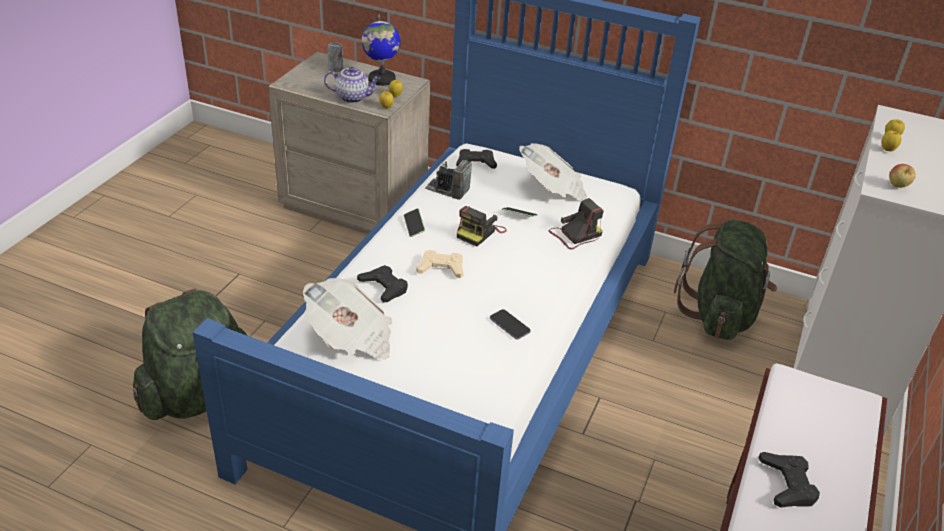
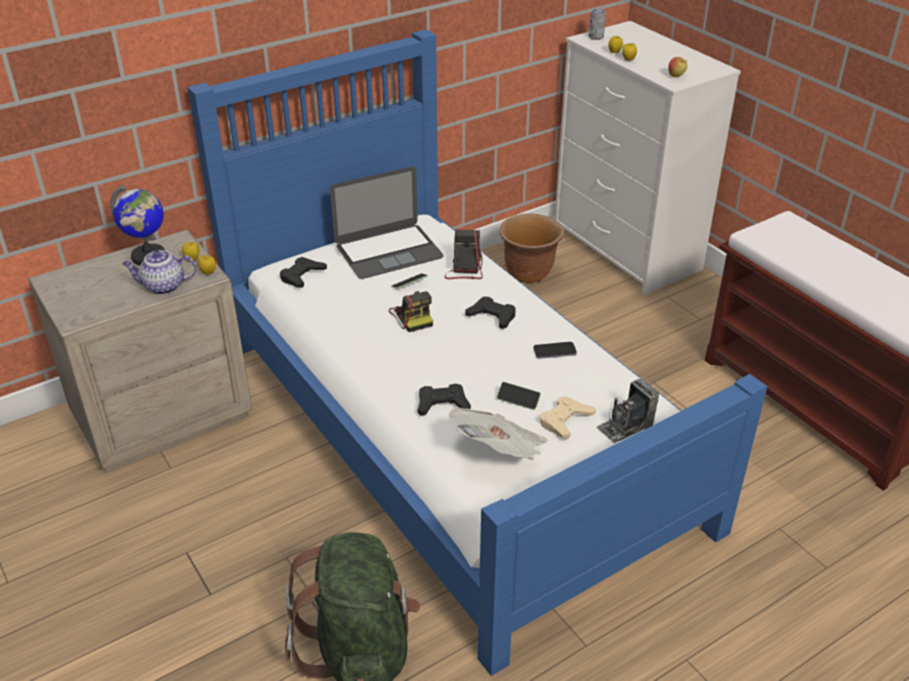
camera: 55 degrees left, 0 degrees up
teapot [324,67,380,103] -> teapot turned 135 degrees counterclockwise [122,250,197,295]
can [327,42,343,72] -> can moved to [588,9,606,40]
phone [404,208,425,237] -> phone moved to [497,382,541,410]
beige game controller [416,250,464,278] -> beige game controller moved to [540,396,596,439]
camera [425,159,472,200] -> camera moved to [596,379,659,443]
newspaper [519,143,588,200] -> laptop [330,167,444,279]
green backpack [674,220,777,340] -> brown planter [499,214,564,283]
black game controller [758,452,820,508] -> black game controller moved to [465,296,516,329]

